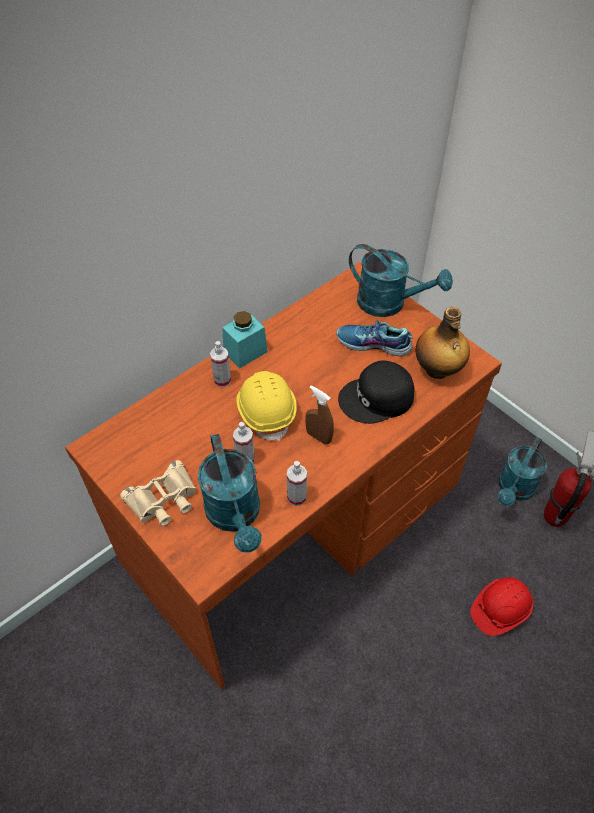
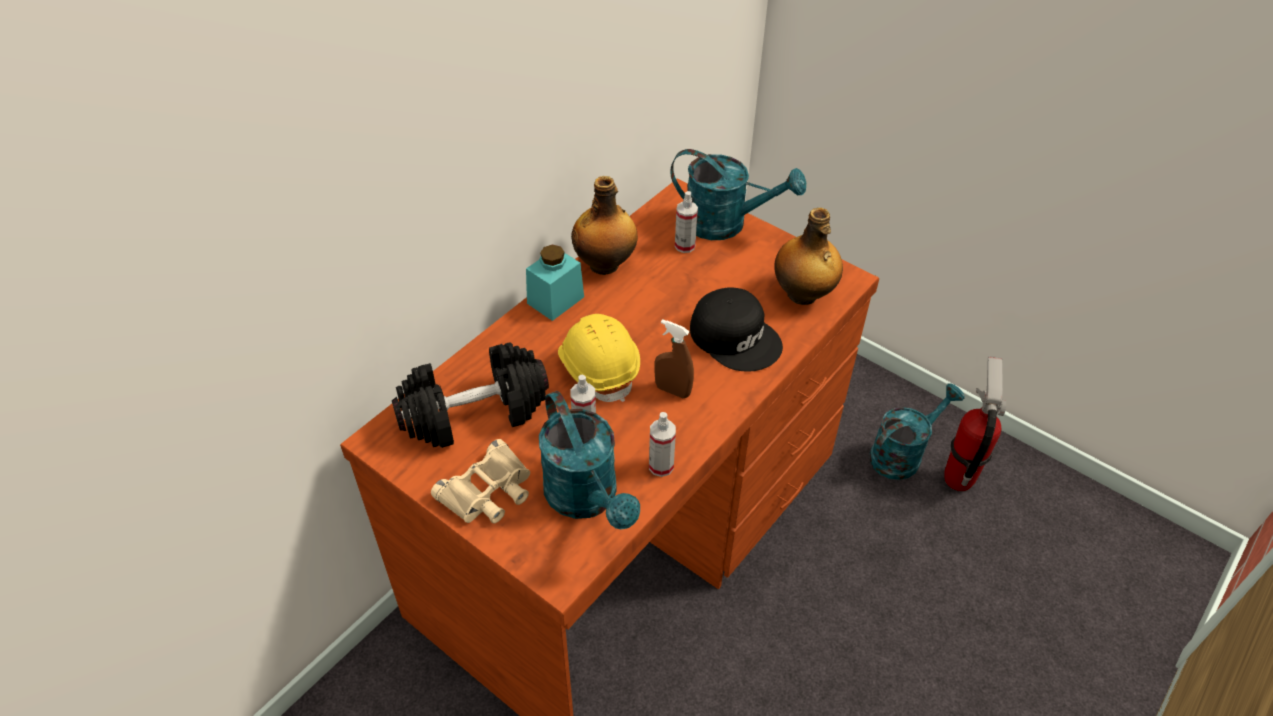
camera: 10 degrees left, 5 degrees down
spray bottle [210,341,231,387] -> spray bottle moved to [675,191,698,253]
shoe [336,320,413,357] -> none
black cap [338,360,414,424] -> black cap turned 105 degrees counterclockwise [690,287,783,372]
red hard hat [470,577,533,636] -> none
turquoise watering can [497,437,547,506] -> turquoise watering can turned 150 degrees counterclockwise [870,383,965,480]
none -> black dumbbell [392,342,549,448]
none -> bottle [571,176,638,275]

